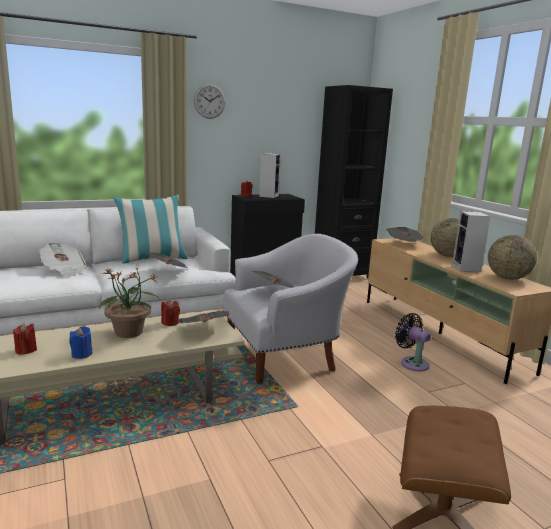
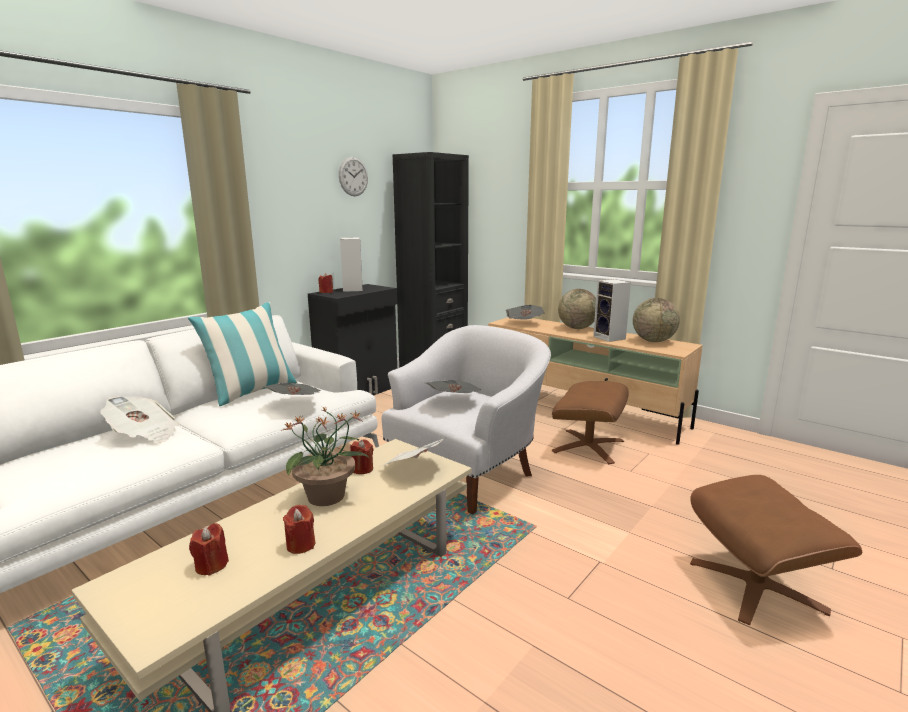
camera: 25 degrees left, 0 degrees up
blue candle [69,326,93,359] -> red candle [283,505,316,554]
wall clock [194,84,226,119] -> wall clock moved to [339,157,368,196]
black fan [395,313,431,372] -> brown ottoman [552,381,629,464]

